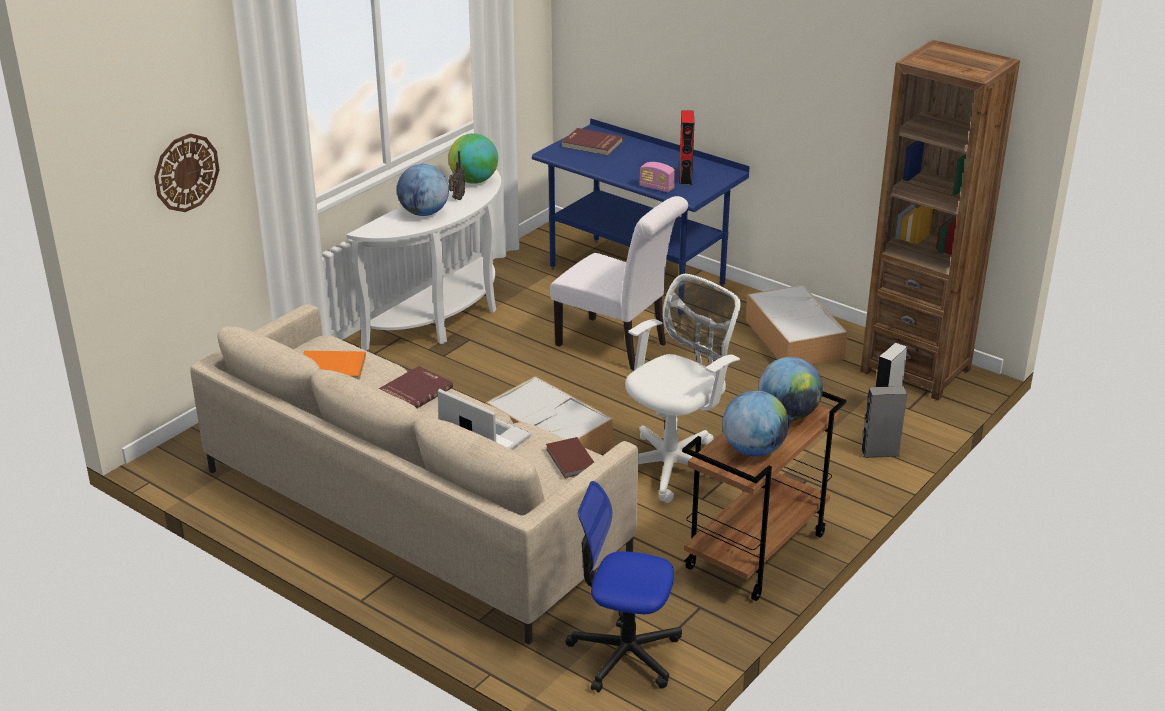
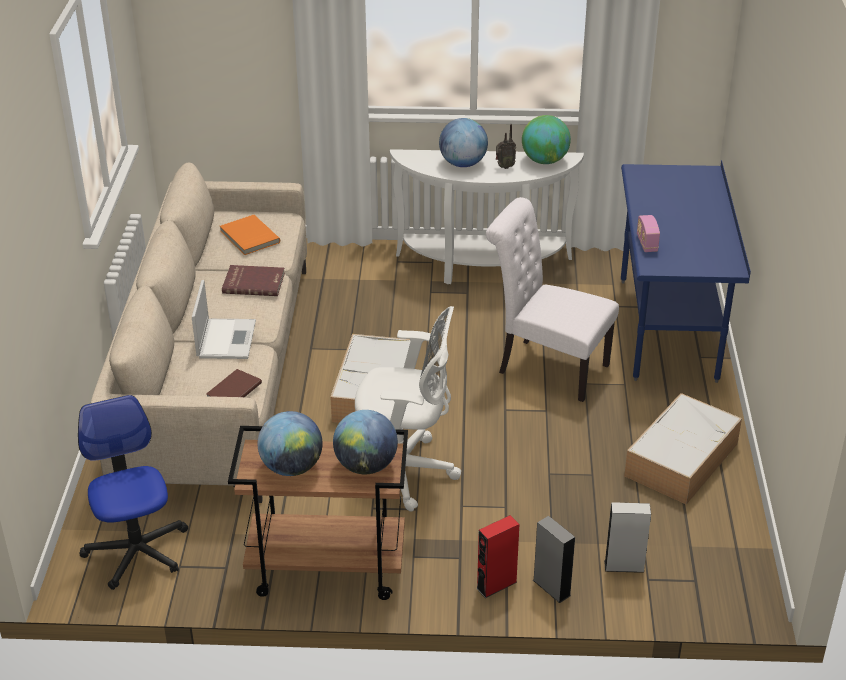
camera: 55 degrees right, 5 degrees up
wall clock [154,133,219,212] -> none
white chair [550,196,688,370] -> white chair turned 120 degrees clockwise [486,197,619,402]
red book [562,128,623,156] -> none
red speaker [679,110,694,185] -> red speaker moved to [476,515,519,598]
brown bookcase [860,40,1020,401] -> none

